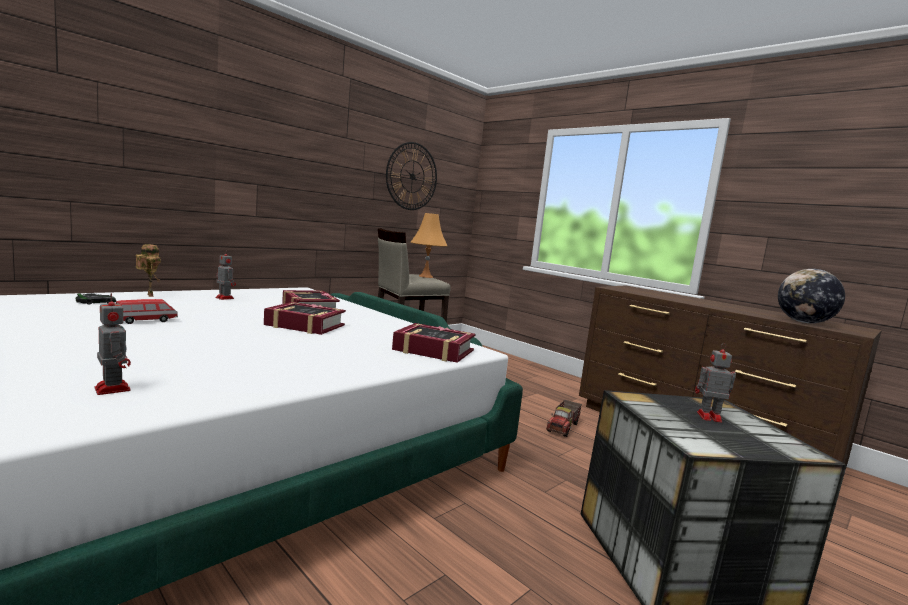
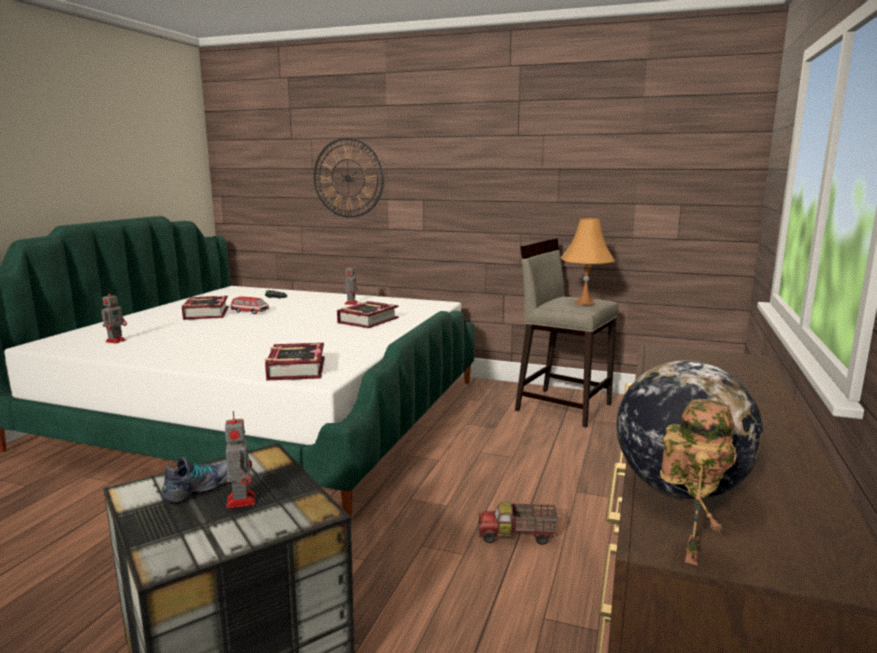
camera: 65 degrees right, 5 degrees up
toy robot [136,244,161,297] -> toy robot moved to [660,399,737,565]
book [264,302,346,335] -> book moved to [182,296,229,320]
wall clock [386,142,437,210] -> wall clock moved to [314,138,384,218]
none -> shoe [161,457,227,504]

